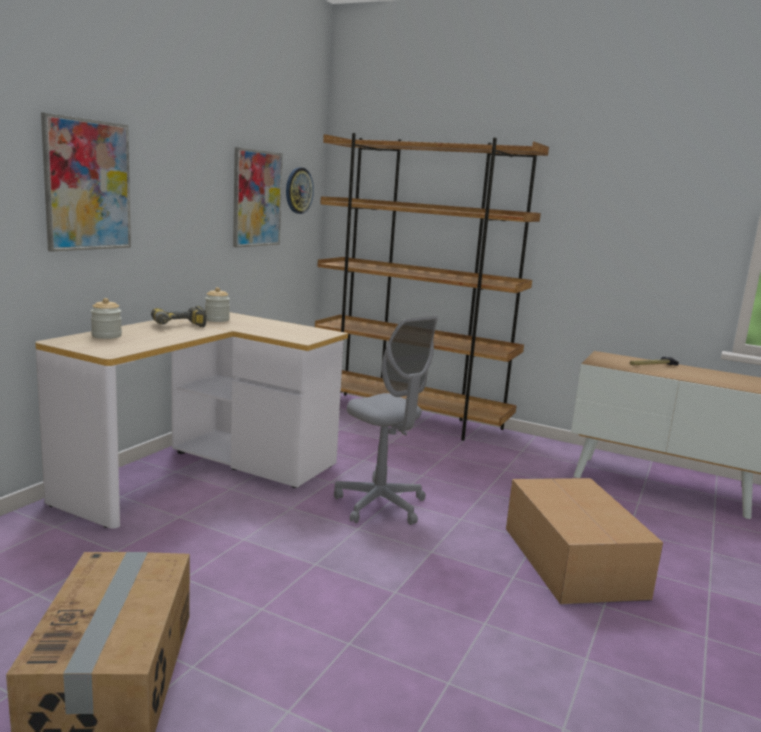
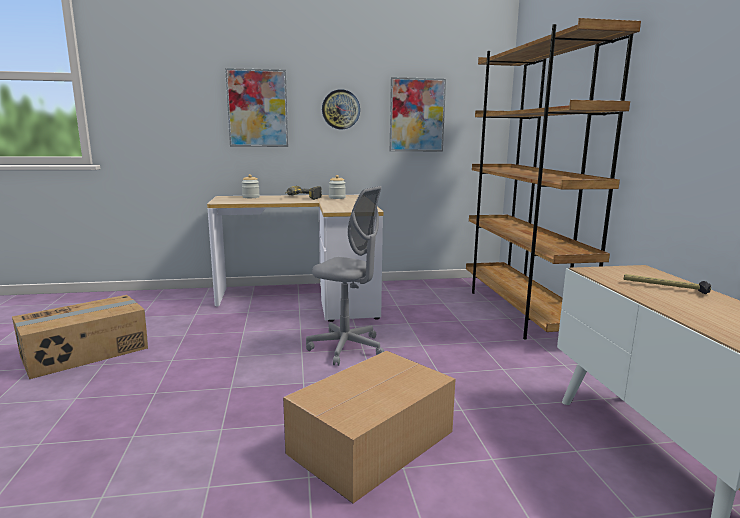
camera: 55 degrees right, 0 degrees up
wall clock [286,167,314,214] -> wall clock moved to [322,89,360,129]
grey office chair [334,316,438,525] -> grey office chair turned 75 degrees counterclockwise [306,186,384,366]

